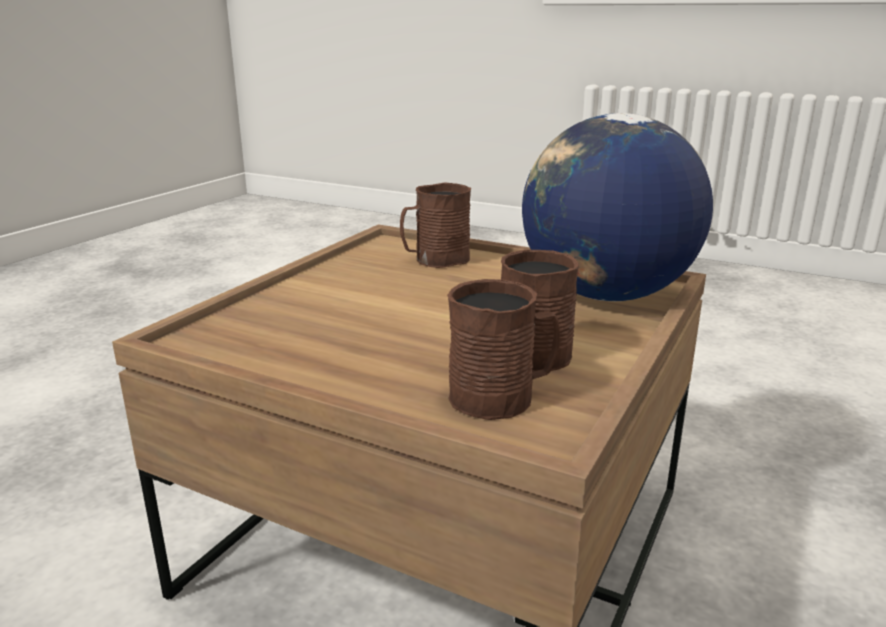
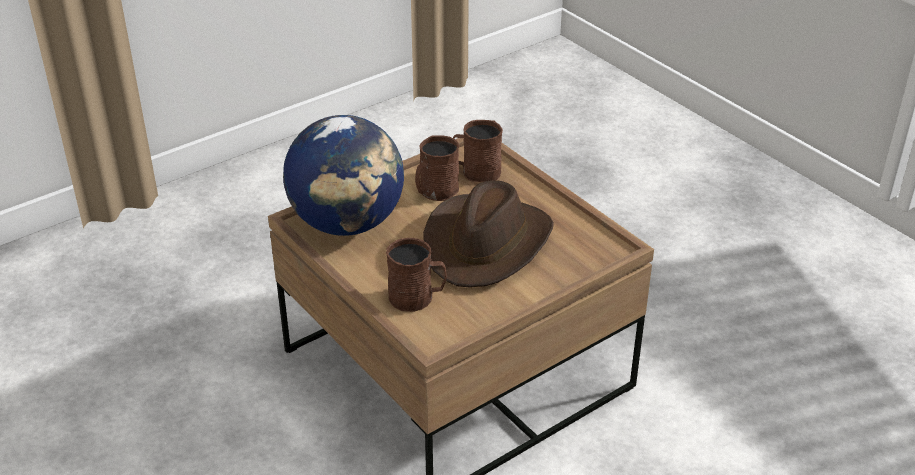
camera: 155 degrees left, 15 degrees up
none -> brown hat [423,180,554,288]

